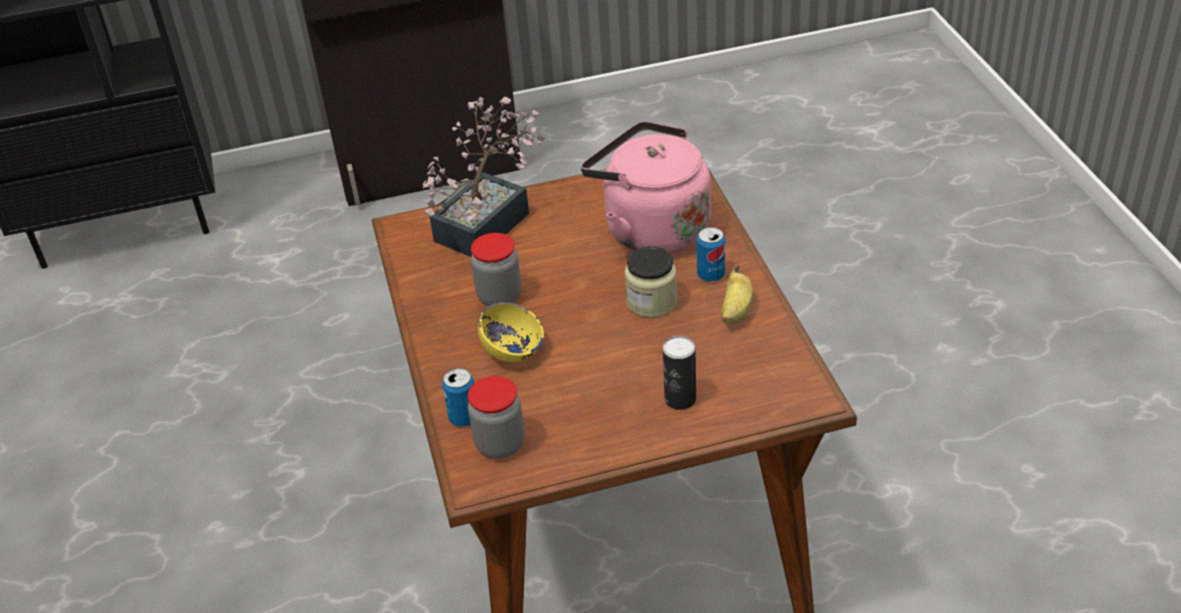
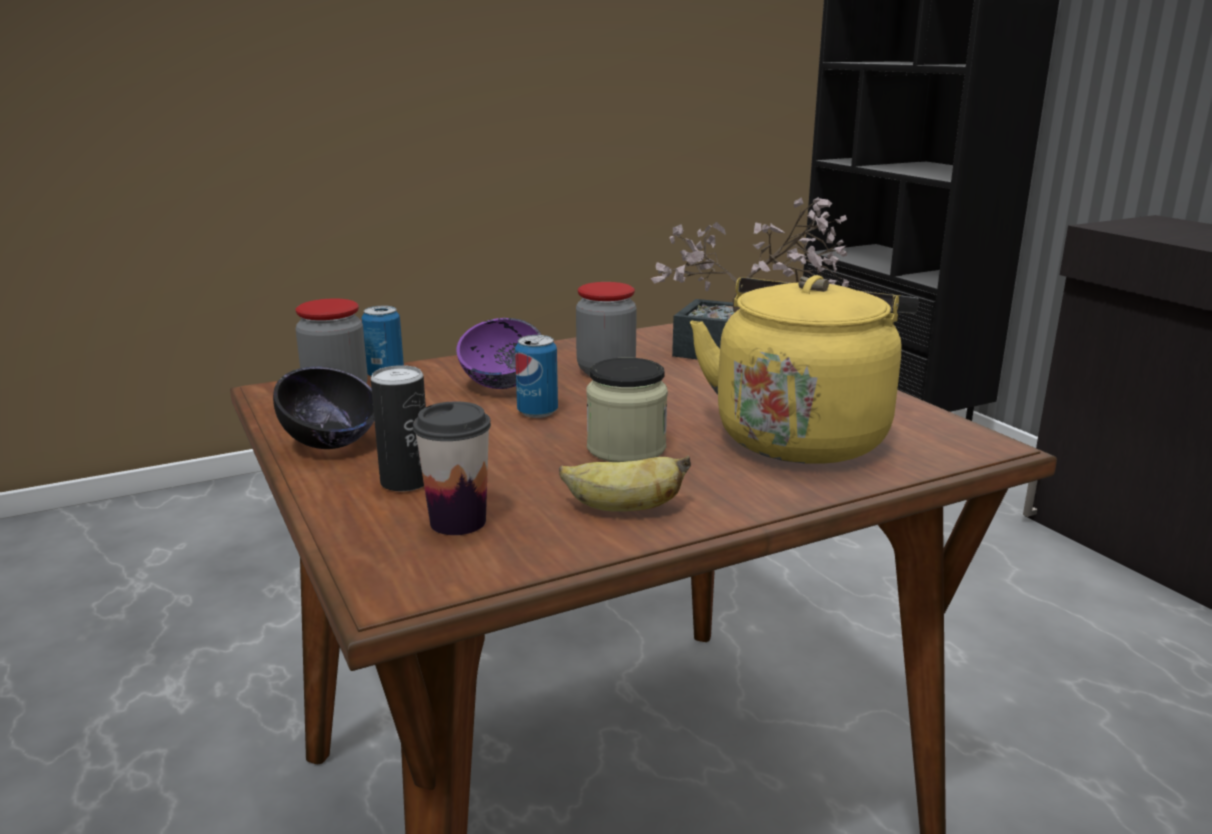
camera: 75 degrees right, 20 degrees down
yellow bowl [478,302,544,362] -> purple bowl [456,318,541,389]
pink kettle [581,121,711,253] -> yellow kettle [690,275,919,464]
can [697,227,725,282] -> can moved to [515,335,558,418]
none -> black bowl [273,367,374,449]
none -> cup [413,401,491,535]

